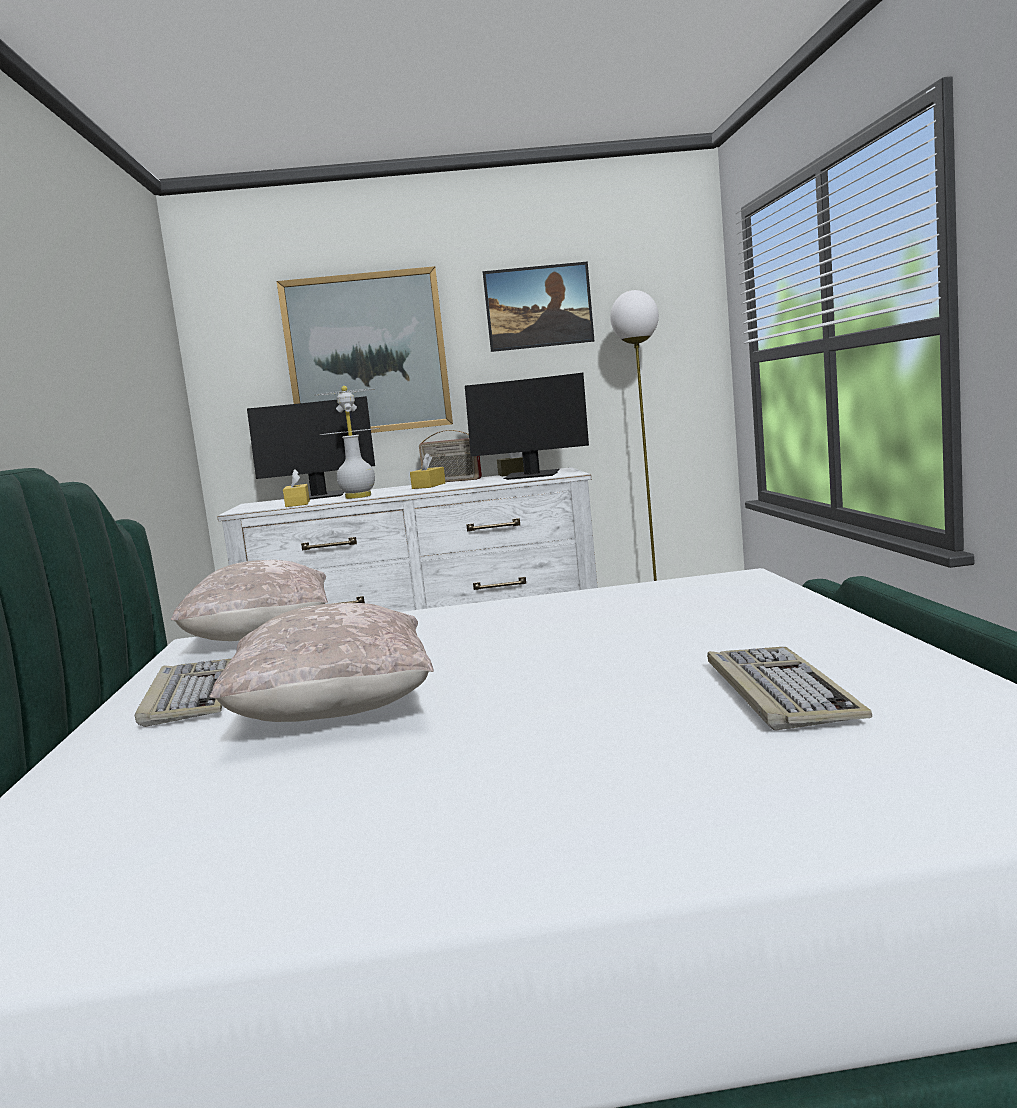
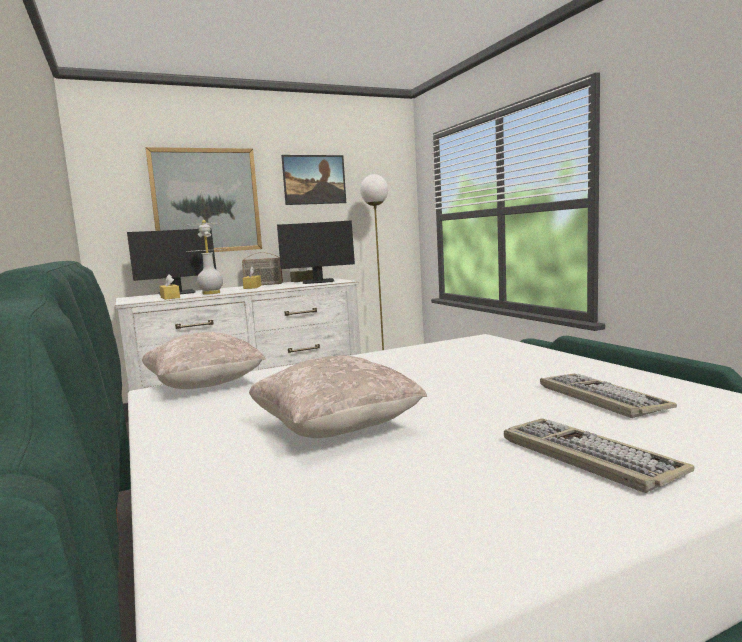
camera: 20 degrees left, 0 degrees up
keyboard [135,659,231,727] -> keyboard moved to [504,418,694,493]

